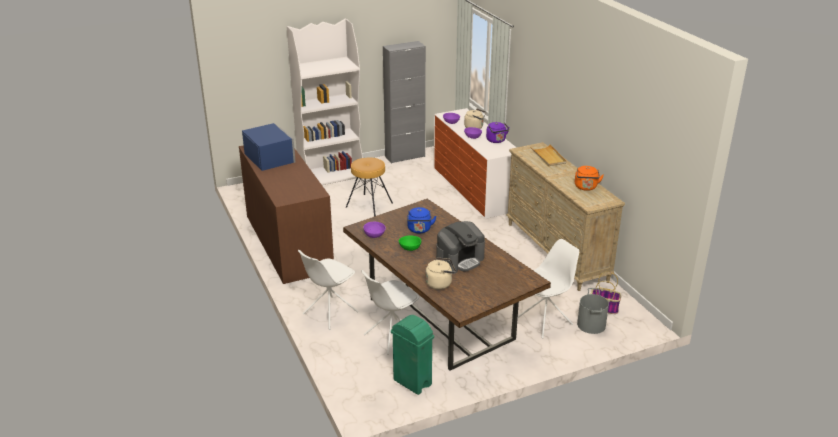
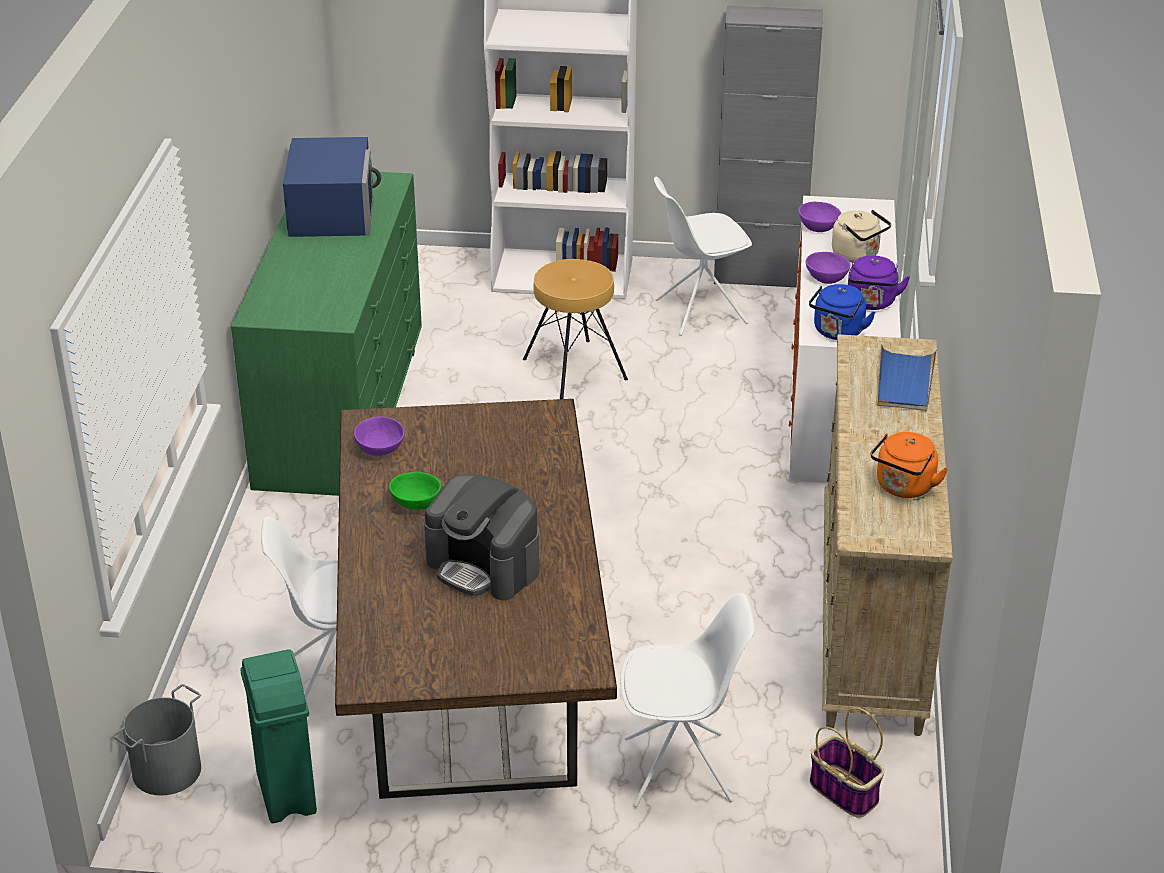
camera: 30 degrees right, 5 degrees up
brown dresser [239,145,334,284] -> green dresser [231,172,422,496]
white chair [298,250,359,330] -> white chair moved to [654,177,752,336]
blue kettle [407,207,437,234] -> blue kettle moved to [809,284,876,340]
beige kettle [426,258,456,289] -> none
coffee machine [436,221,485,273] -> coffee machine turned 45 degrees clockwise [424,474,540,600]
beige tray [530,145,567,166] -> blue tray [877,345,937,411]
grey bucket [577,288,609,334] -> grey bucket moved to [113,684,201,796]

